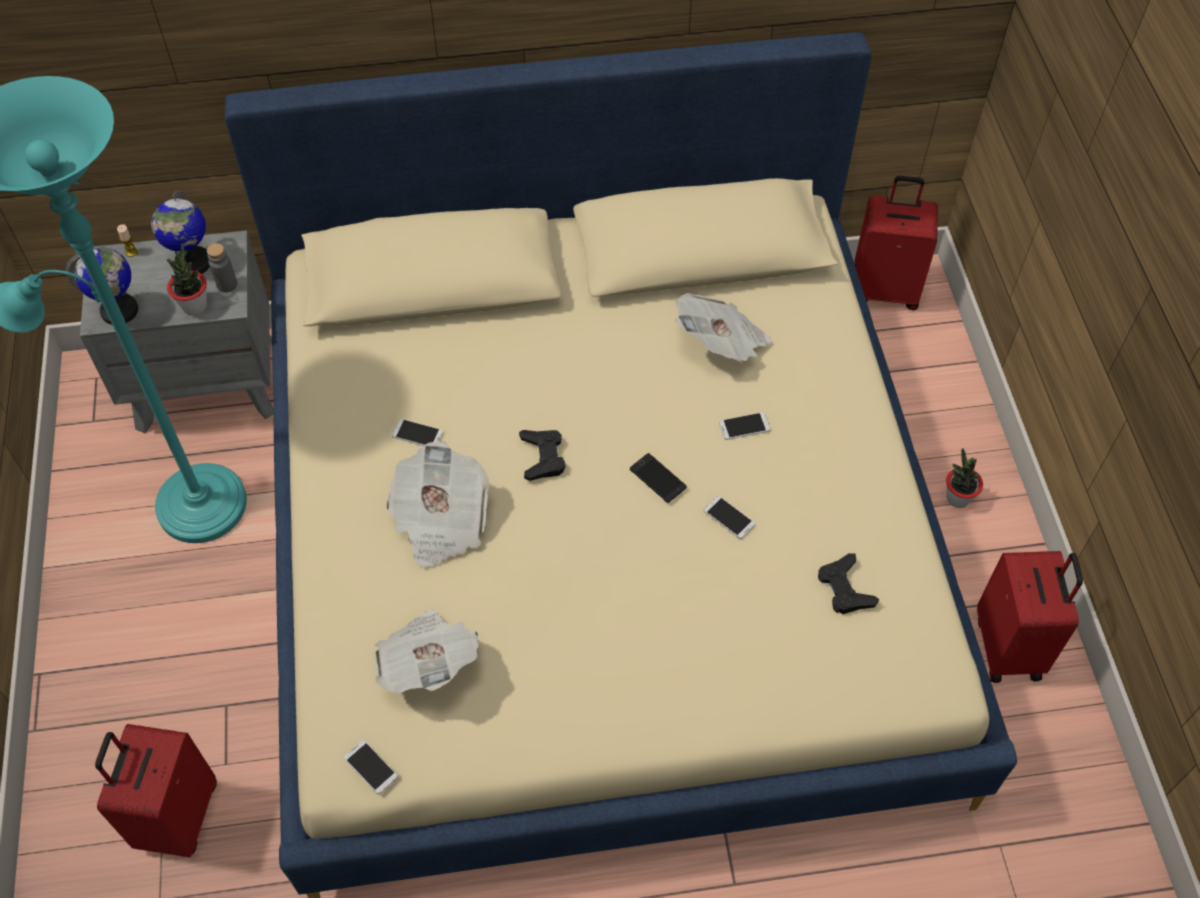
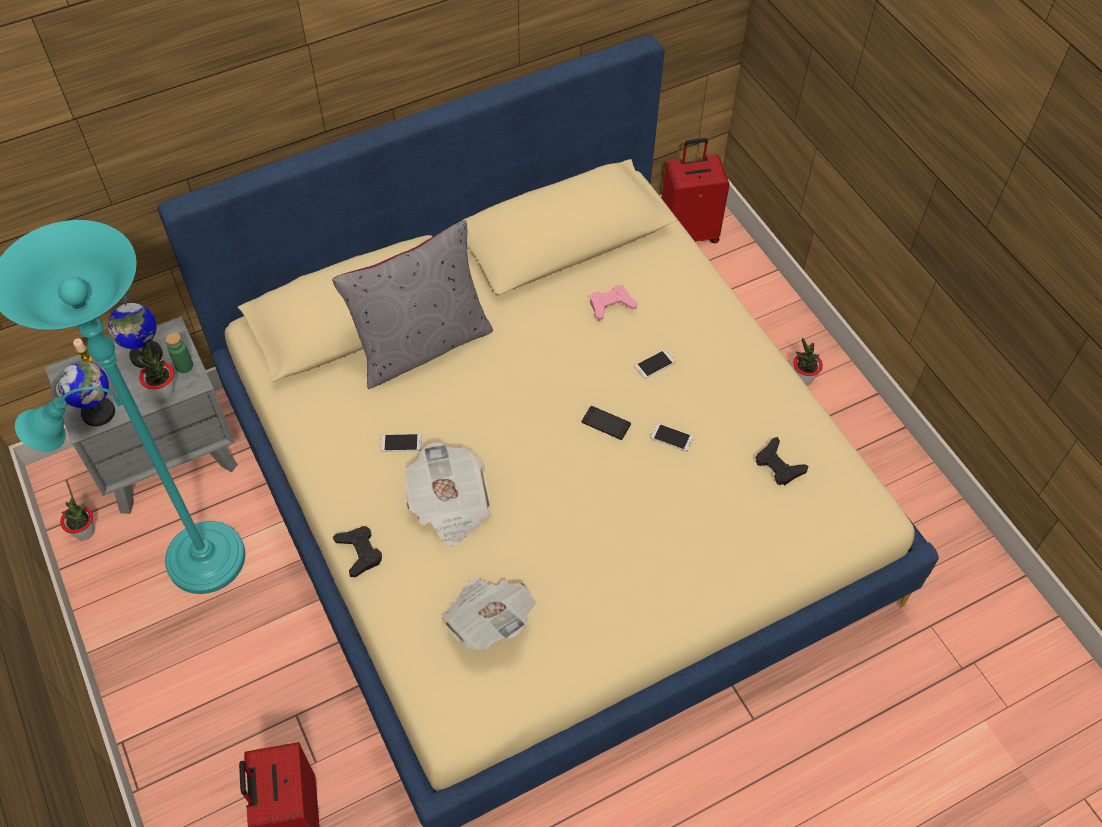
camera: 20 degrees left, 0 degrees up
grey bottle [207,243,237,293] -> green bottle [166,332,193,373]
phone [344,740,398,794] -> none
black game controller [519,430,566,481] -> black game controller moved to [333,526,382,577]
newspaper [675,293,772,362] -> pink game controller [590,285,637,321]
red suitcase [977,551,1083,683] -> none
none -> potted plant [60,497,95,540]
none -> grey pillow [332,221,493,389]

